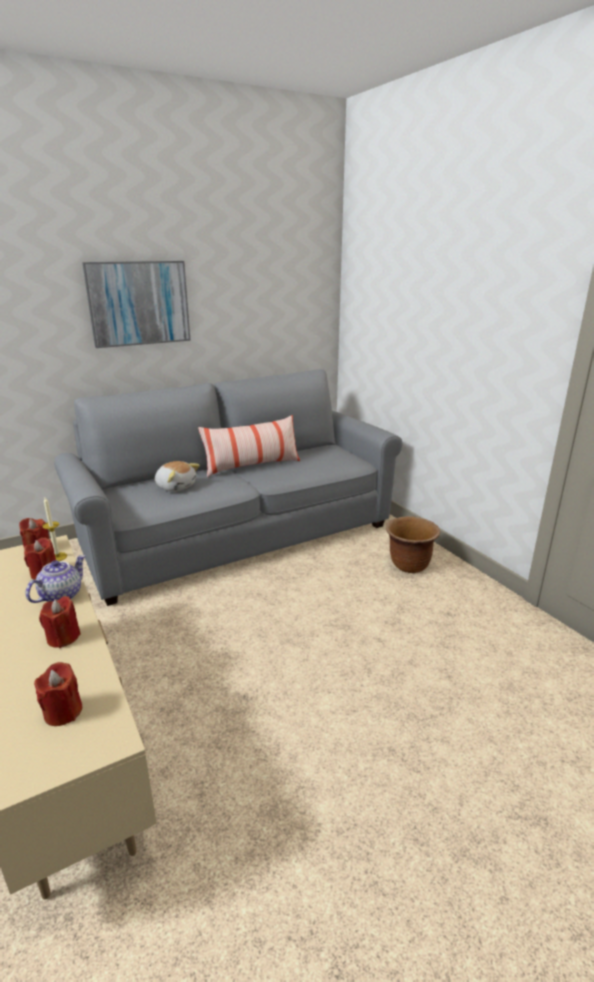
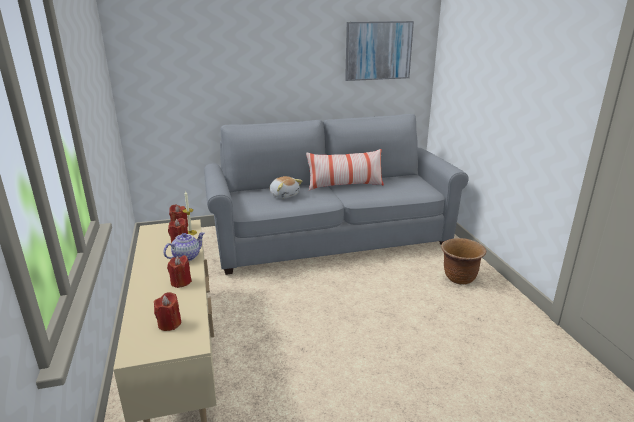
camera: 15 degrees right, 0 degrees up
picture [82,261,191,348] -> picture moved to [345,21,414,81]

